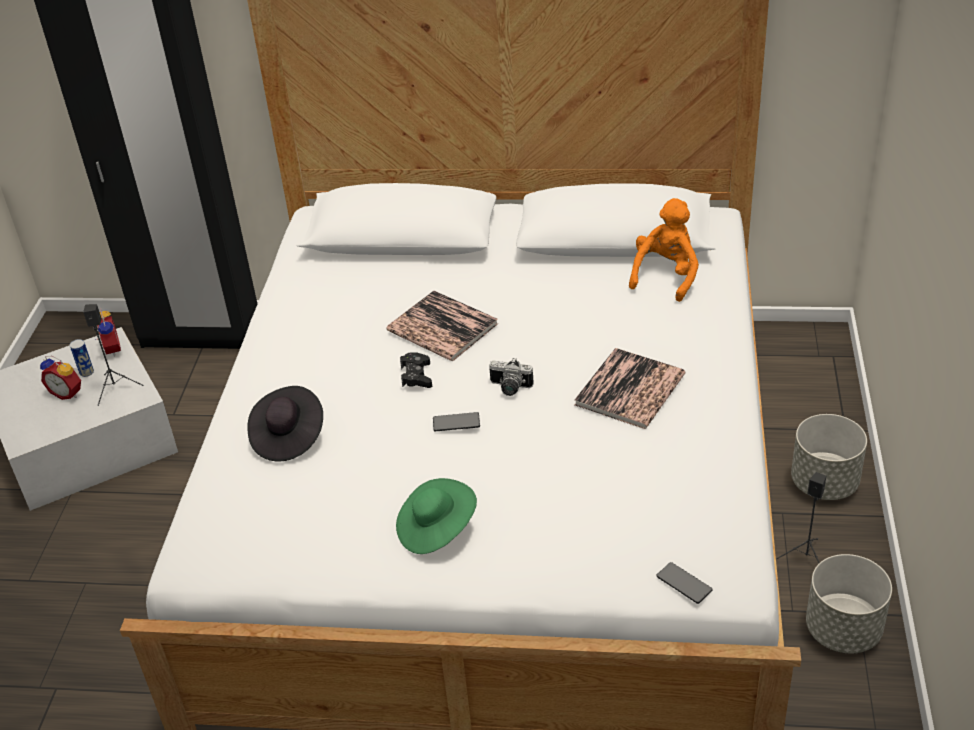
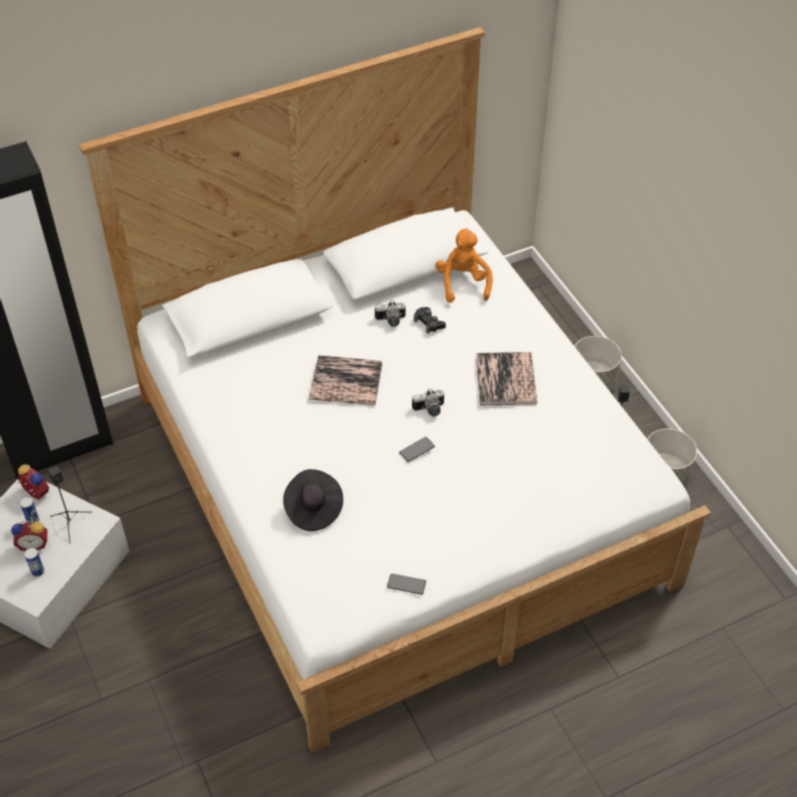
camera: 35 degrees left, 10 degrees up
green hat [396,478,477,554] -> none
black game controller [400,352,432,388] -> black game controller moved to [414,307,446,334]
phone [656,562,713,604] -> phone moved to [387,574,426,595]
none -> can [24,548,44,577]
none -> camera [375,301,406,327]

